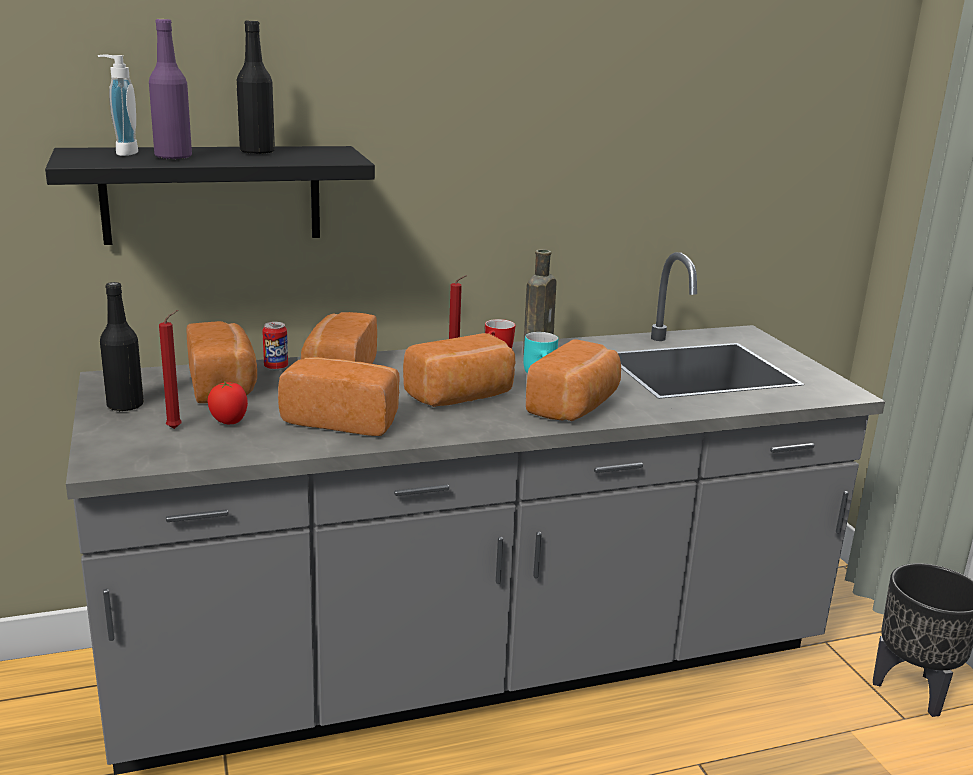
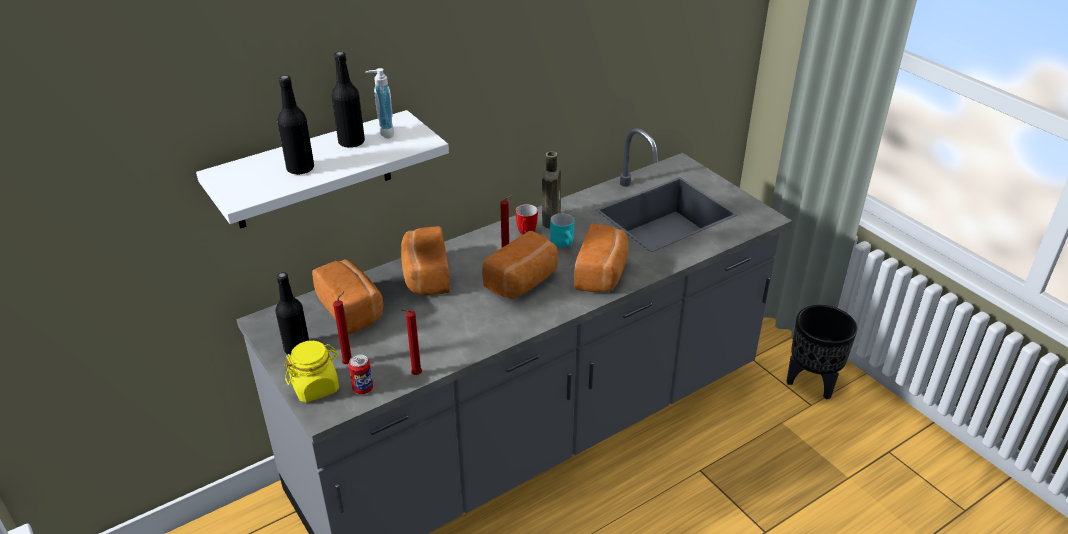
camera: 15 degrees left, 15 degrees up
black shelf [45,146,375,245] -> white shelf [196,110,449,228]
soap dispenser [98,54,138,156] -> soap dispenser moved to [365,68,394,138]
purple bottle [149,19,192,159] -> black bottle [277,75,314,175]
tomato [207,382,248,424] -> none
can [262,322,288,370] -> can moved to [348,354,373,394]
bread [278,357,399,436] -> none
none -> yellow jar [284,341,339,402]
none -> red candle [402,309,422,375]

